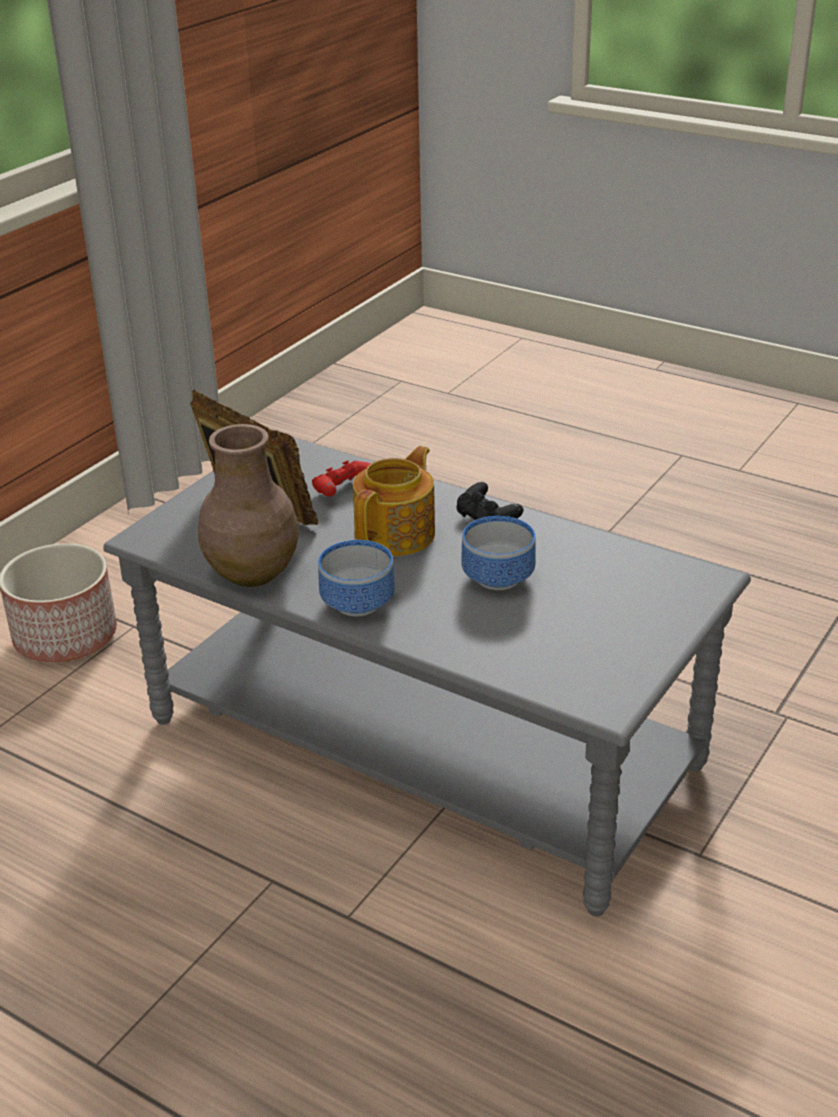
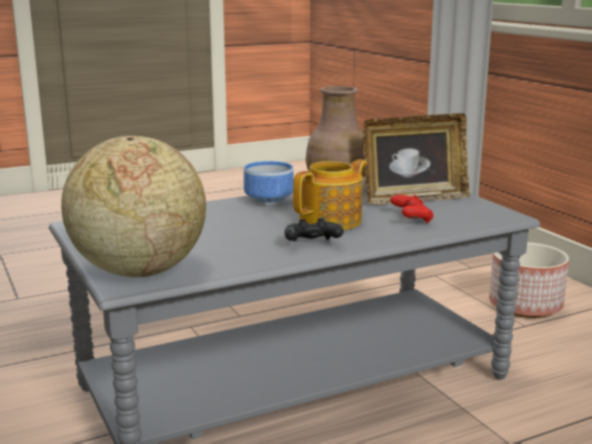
camera: 120 degrees right, 15 degrees down
teapot [353,446,435,556] -> teapot turned 105 degrees counterclockwise [293,159,367,230]
bowl [461,516,536,590] -> none
none -> globe [61,136,206,277]

